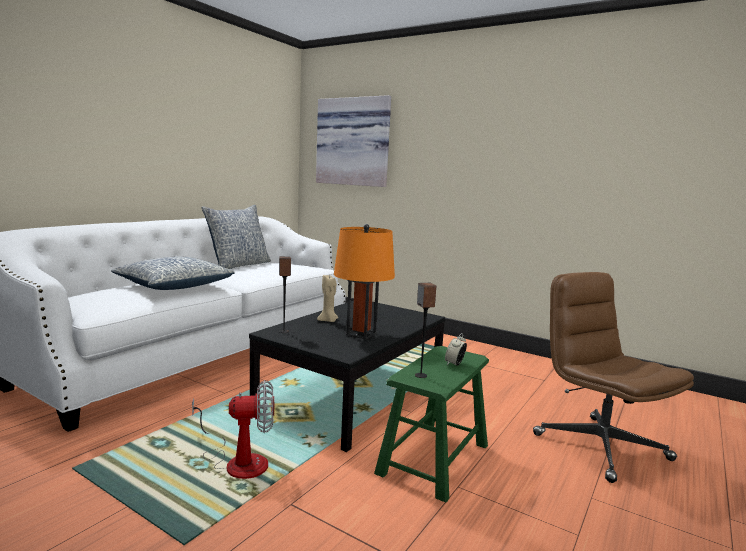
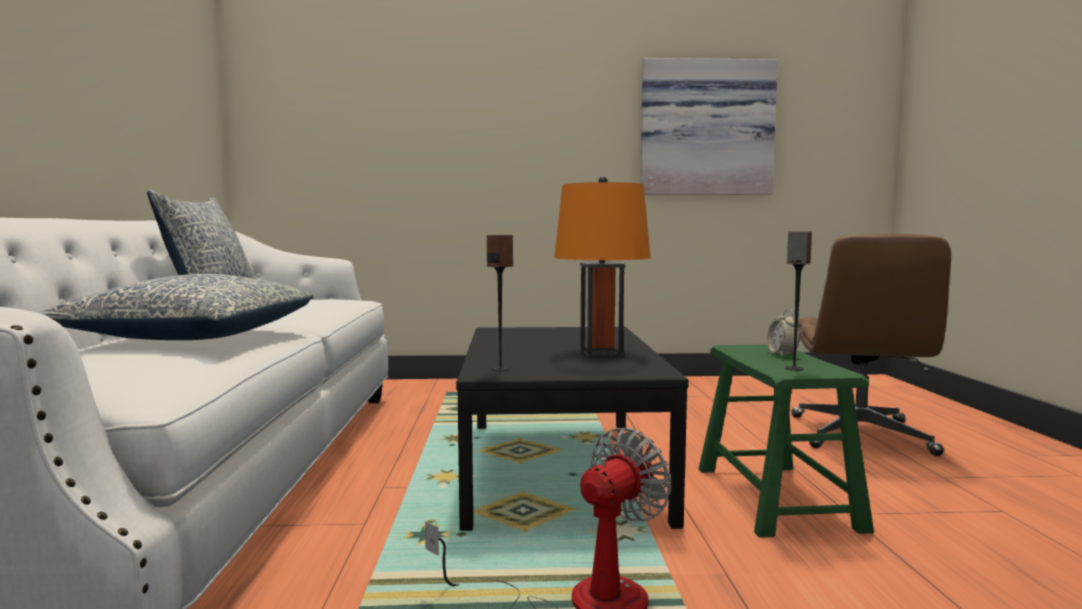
camera: 35 degrees left, 5 degrees down
picture [316,95,391,187] -> picture moved to [641,58,778,195]
beige candle [317,275,338,322] -> none
brown office chair [533,272,694,483] -> brown office chair turned 105 degrees counterclockwise [791,233,951,456]

